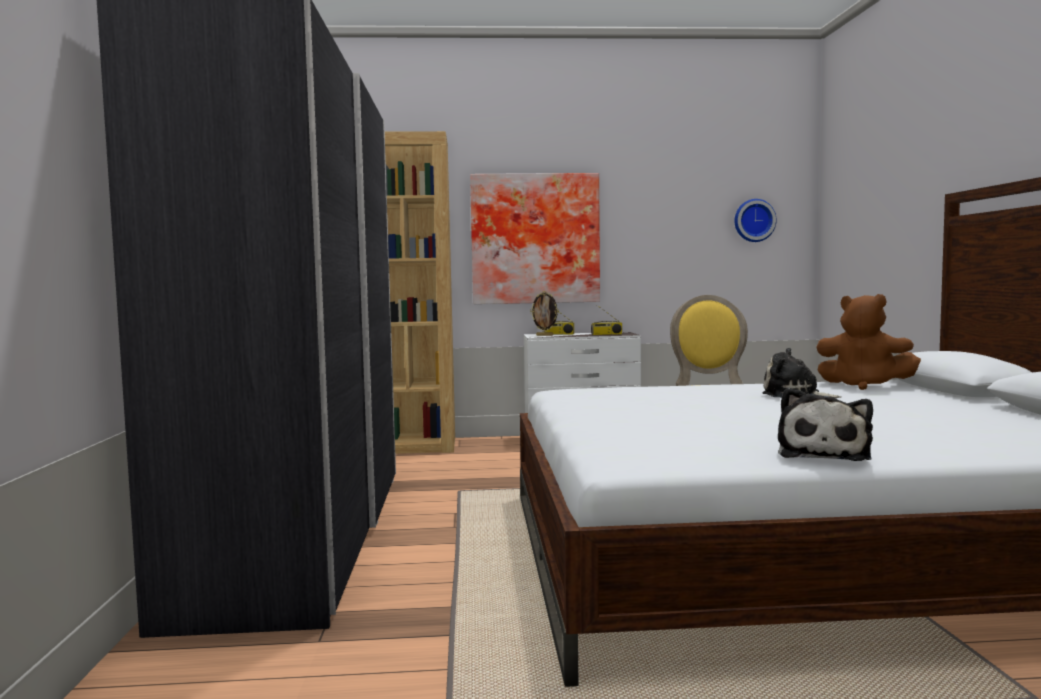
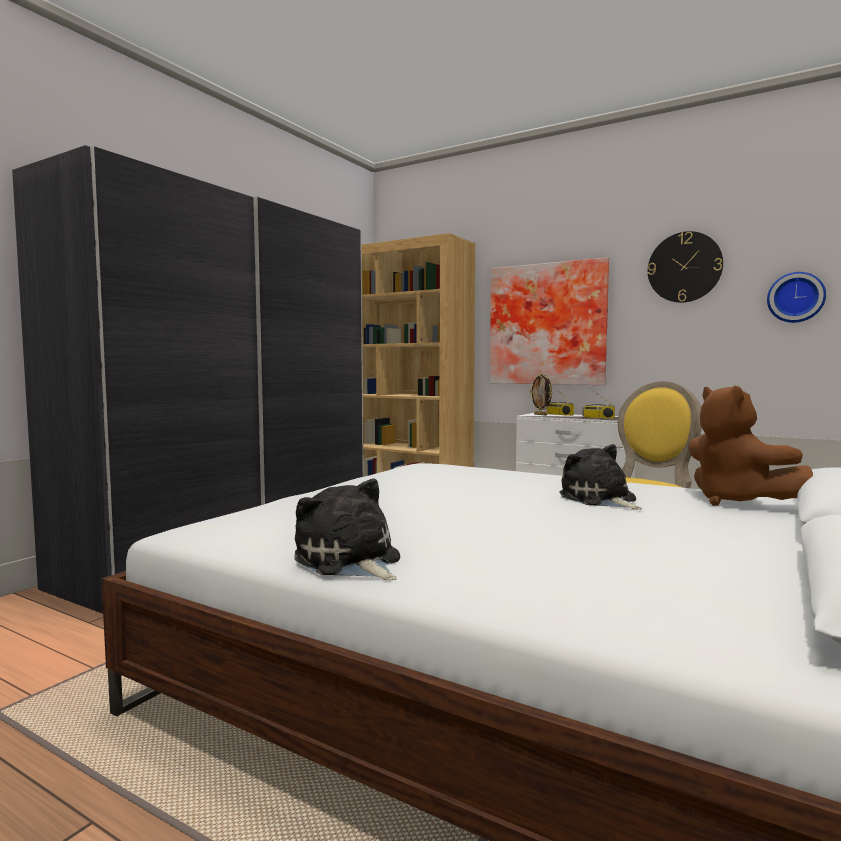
camera: 35 degrees right, 0 degrees up
plush toy [778,388,873,461] -> plush toy turned 90 degrees clockwise [294,478,400,580]
none -> wall clock [648,231,723,303]

